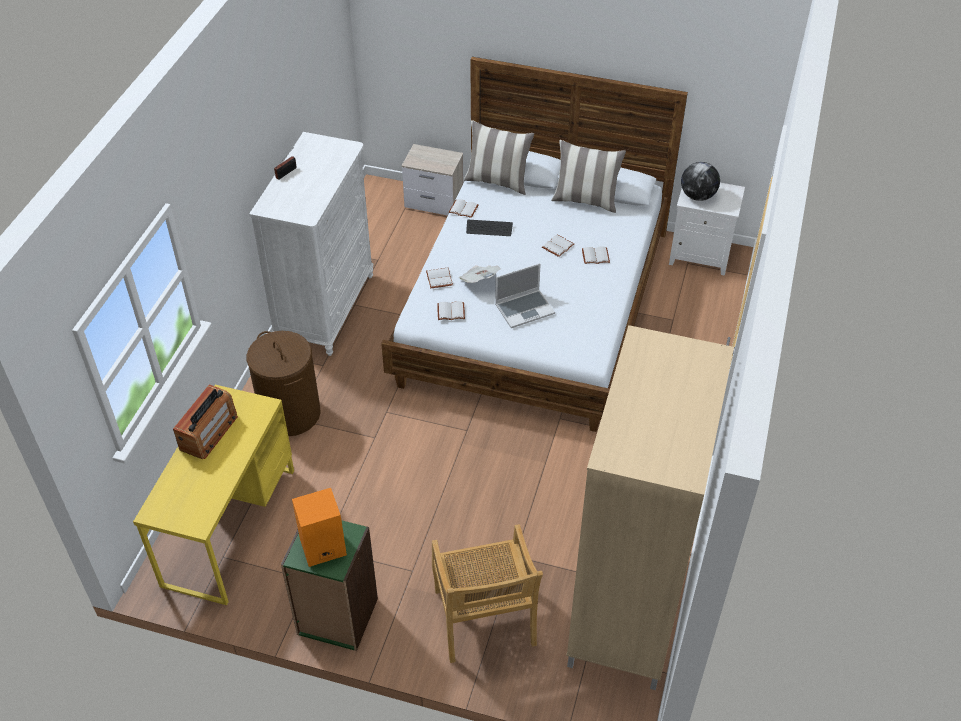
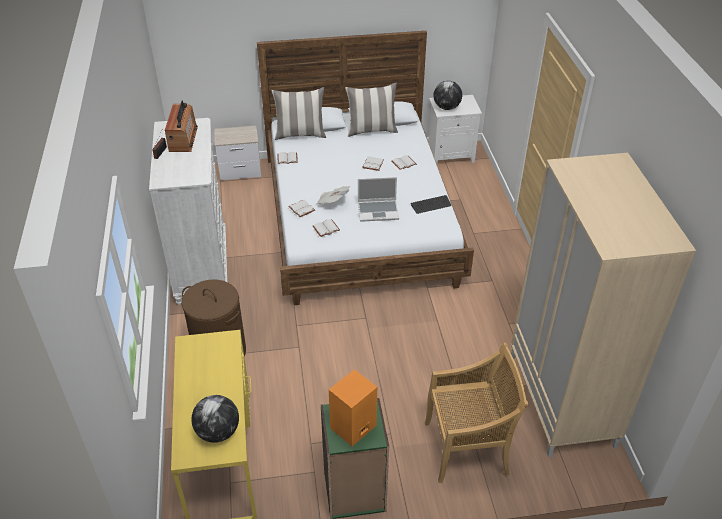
camera: 25 degrees left, 5 degrees down
radio [173,384,238,459] -> radio moved to [165,101,198,152]
beige chair [432,524,543,663] -> beige chair turned 60 degrees counterclockwise [425,342,529,483]
keyboard [466,220,513,236] -> keyboard moved to [411,195,451,214]
laptop [495,263,555,328] -> laptop turned 45 degrees clockwise [358,177,399,222]
none -> globe [191,395,239,443]

